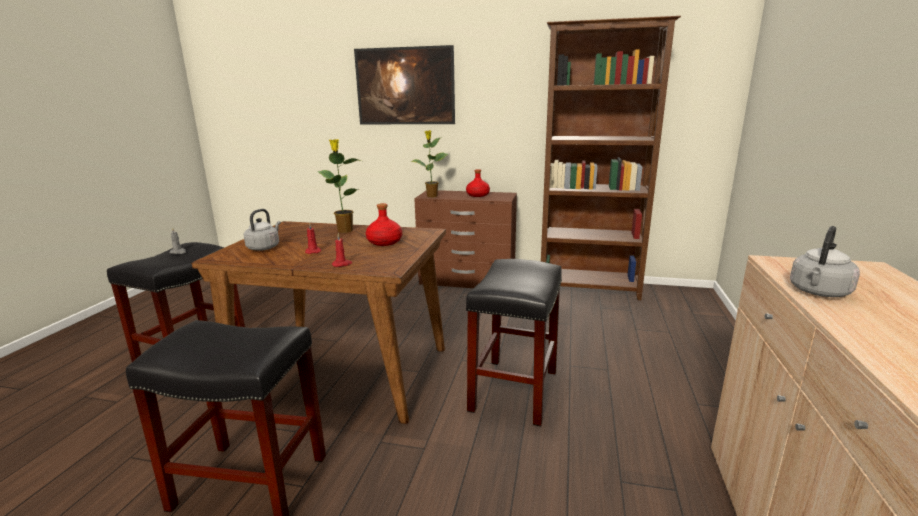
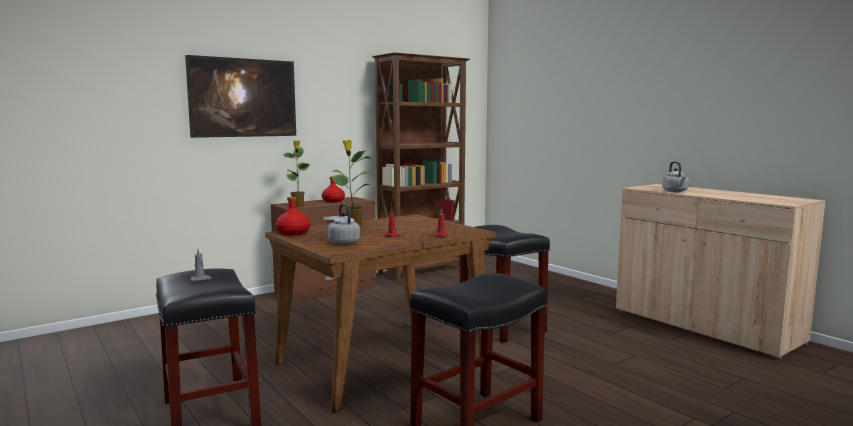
camera: 50 degrees left, 10 degrees down
red bottle [366,203,402,246] -> red bottle moved to [275,197,310,236]

